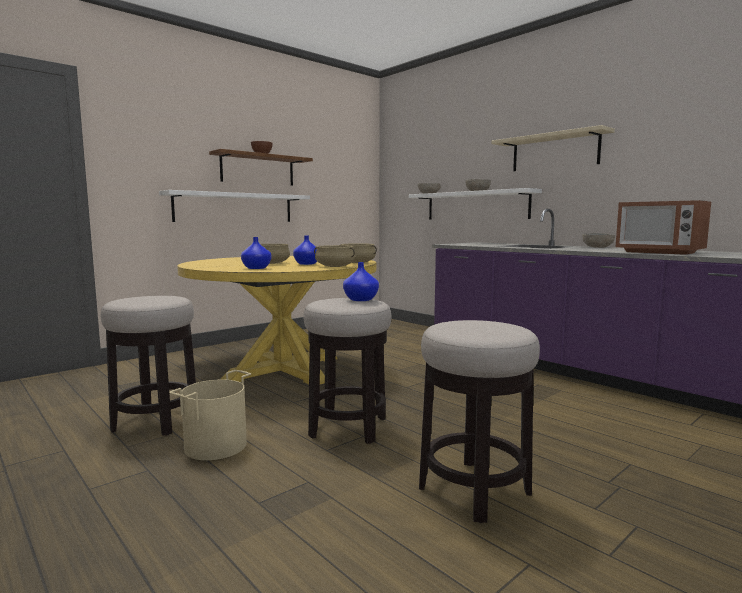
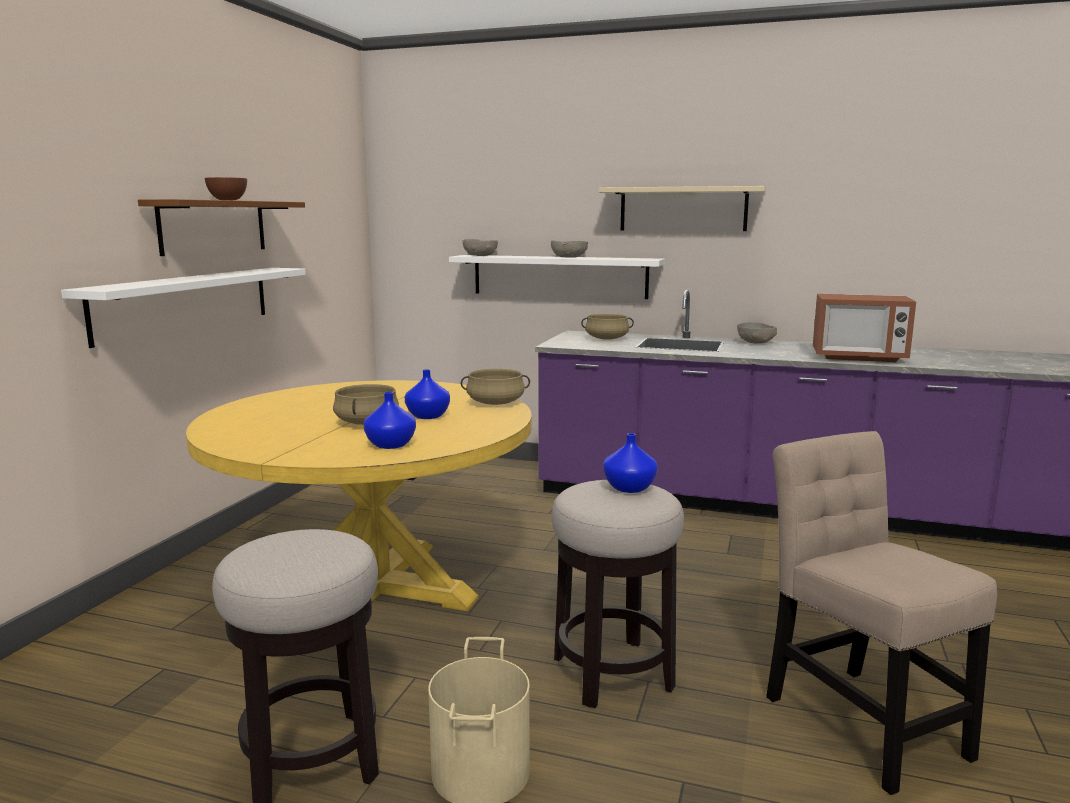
camera: 30 degrees left, 5 degrees up
beige cooking pot [314,245,355,267] -> beige cooking pot moved to [581,314,634,340]
stool [419,320,540,523] -> beige chair [766,431,997,795]

